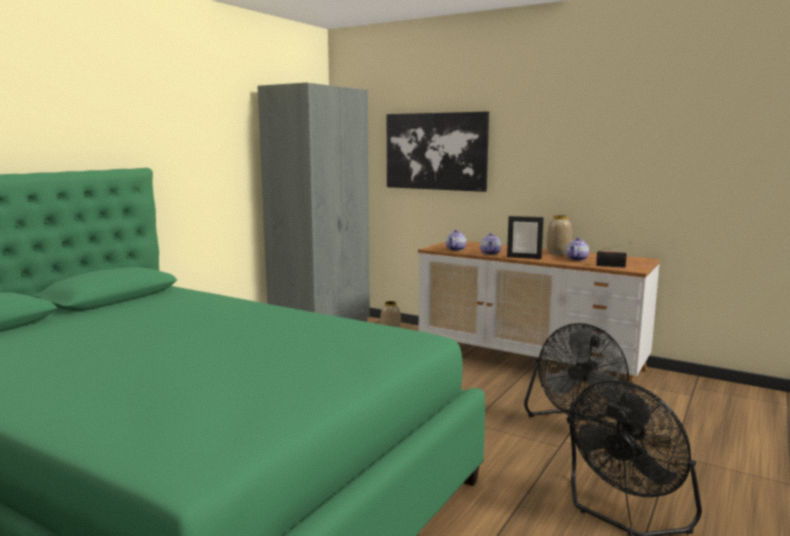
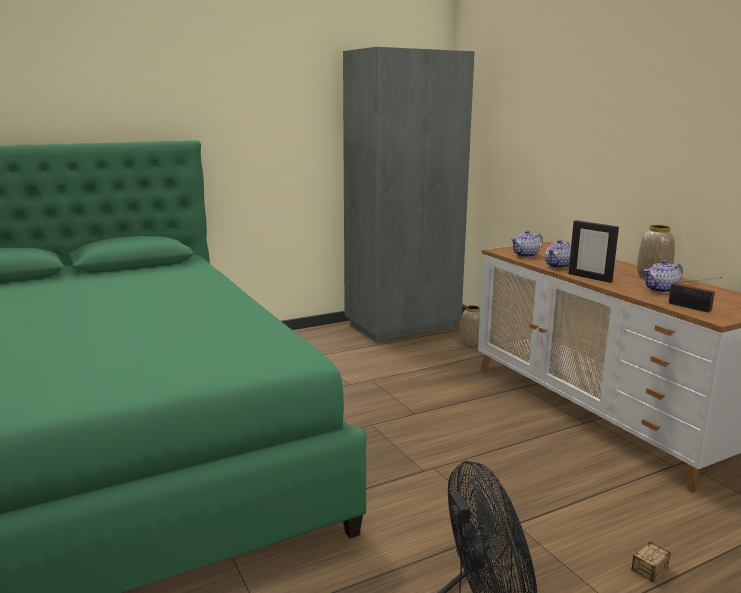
camera: 30 degrees right, 5 degrees up
picture [387,111,489,192] -> none
black fan [524,323,633,430] -> none

